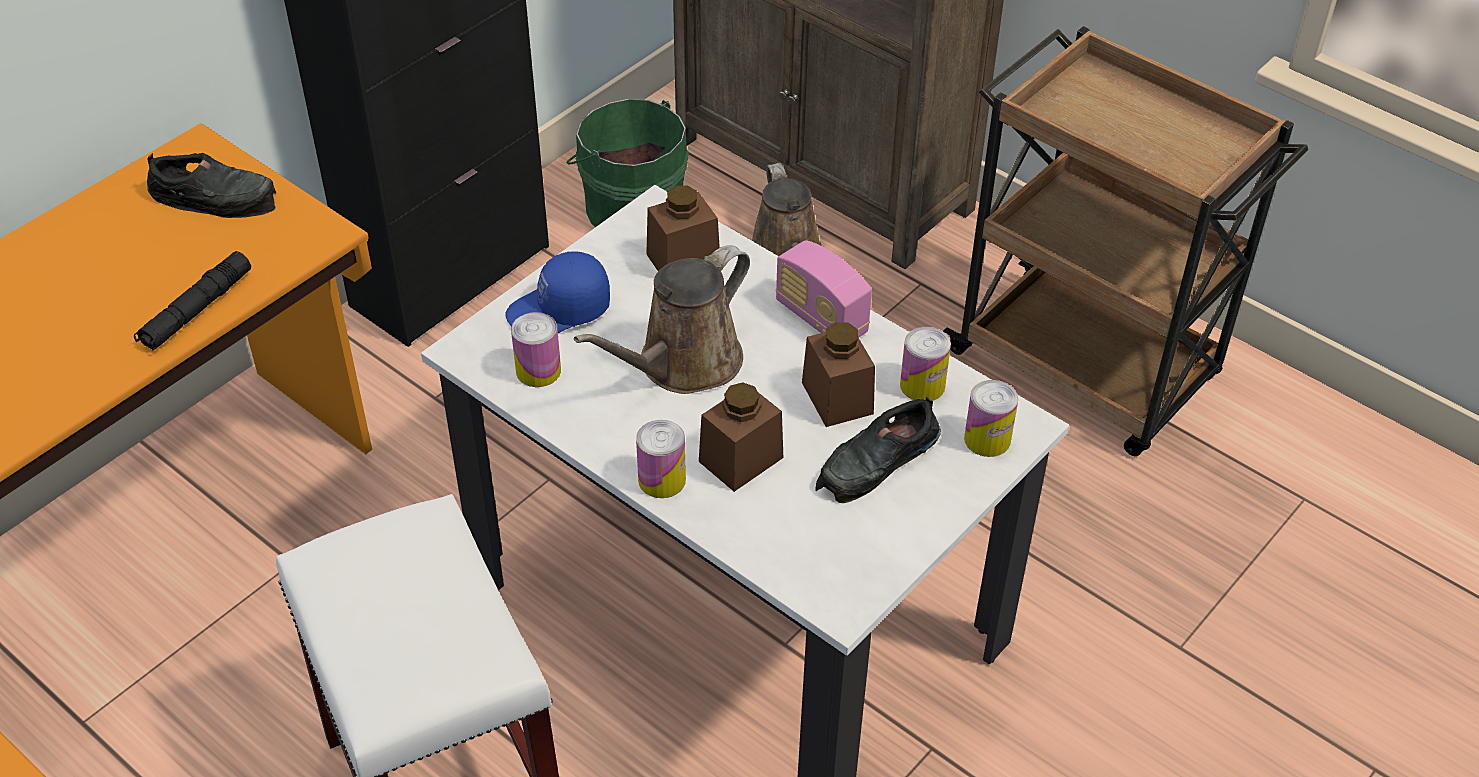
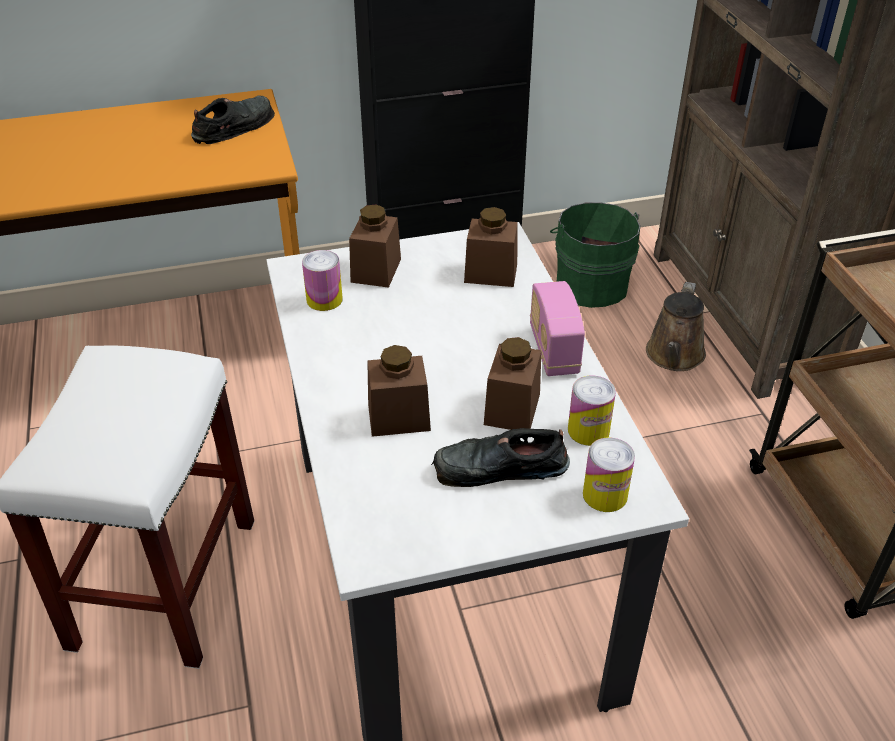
camera: 35 degrees right, 5 degrees down
black flashlight [134,251,251,351] -> none
black shoe [147,153,276,218] -> black shoe turned 90 degrees counterclockwise [191,96,275,144]
blue cap [505,251,610,333] -> brown jar [349,205,401,288]
brown watering can [574,245,750,394] -> none
can [636,420,686,498] -> none

